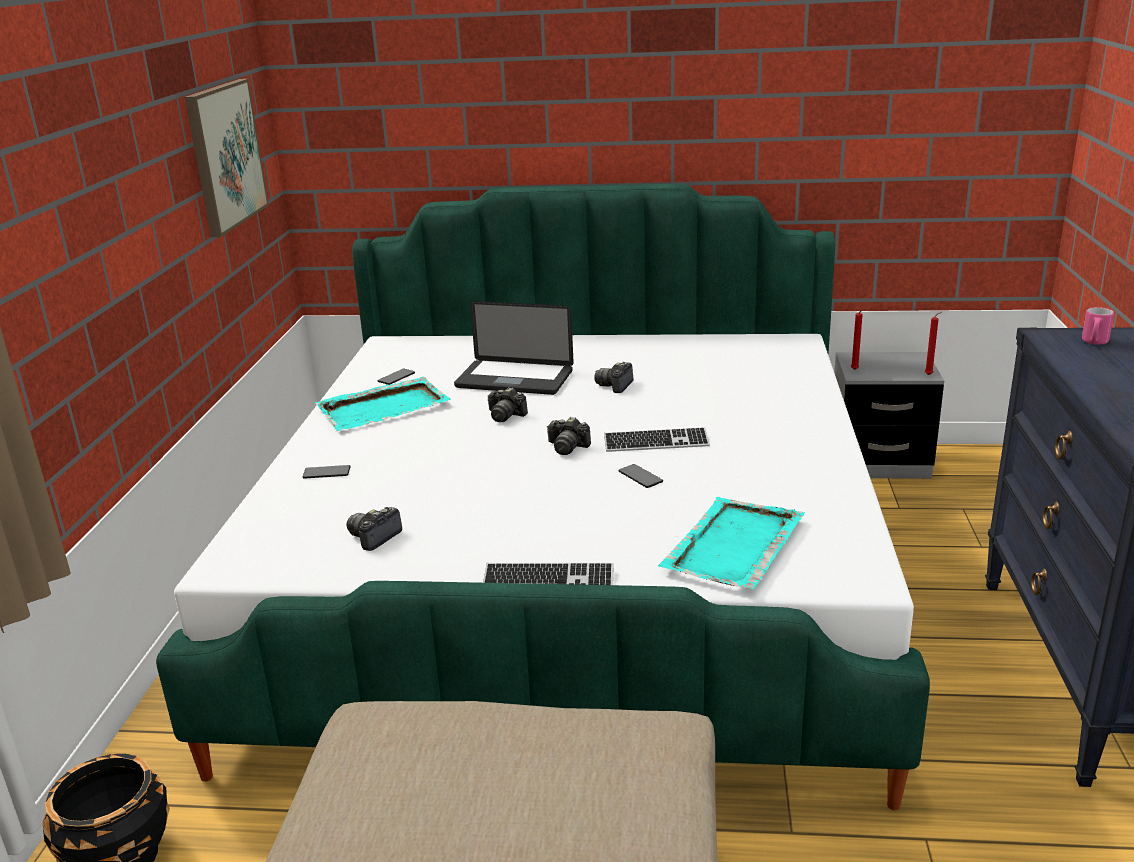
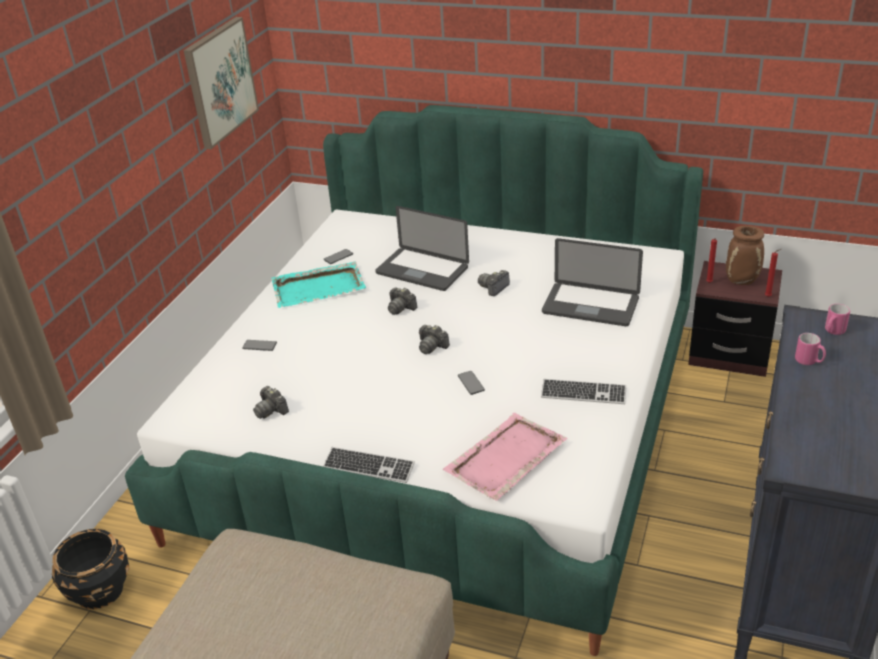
camera: 15 degrees right, 10 degrees up
camera [347,507,402,551] -> camera turned 90 degrees counterclockwise [253,386,289,419]
keyboard [604,427,710,452] -> keyboard moved to [541,379,627,404]
turquoise tray [658,497,805,589] -> pink tray [443,413,567,501]
grey nightstand [834,352,944,479] -> brown nightstand [688,261,782,377]
none -> laptop [542,238,643,326]
none -> brown vase [726,226,764,285]
none -> pink mug [795,333,826,365]

